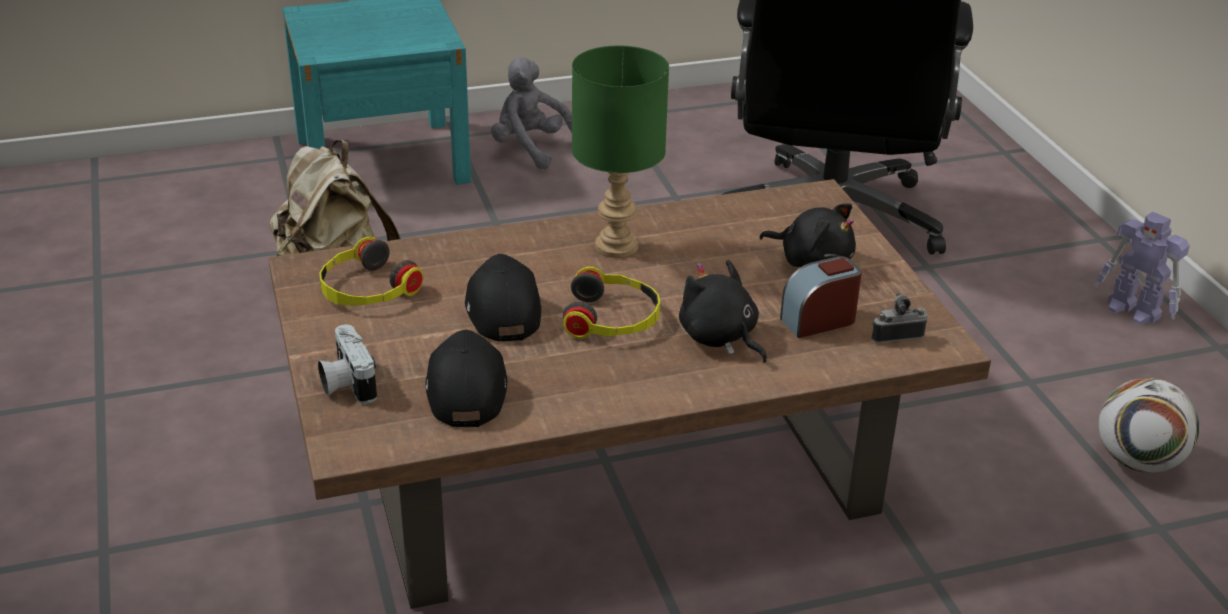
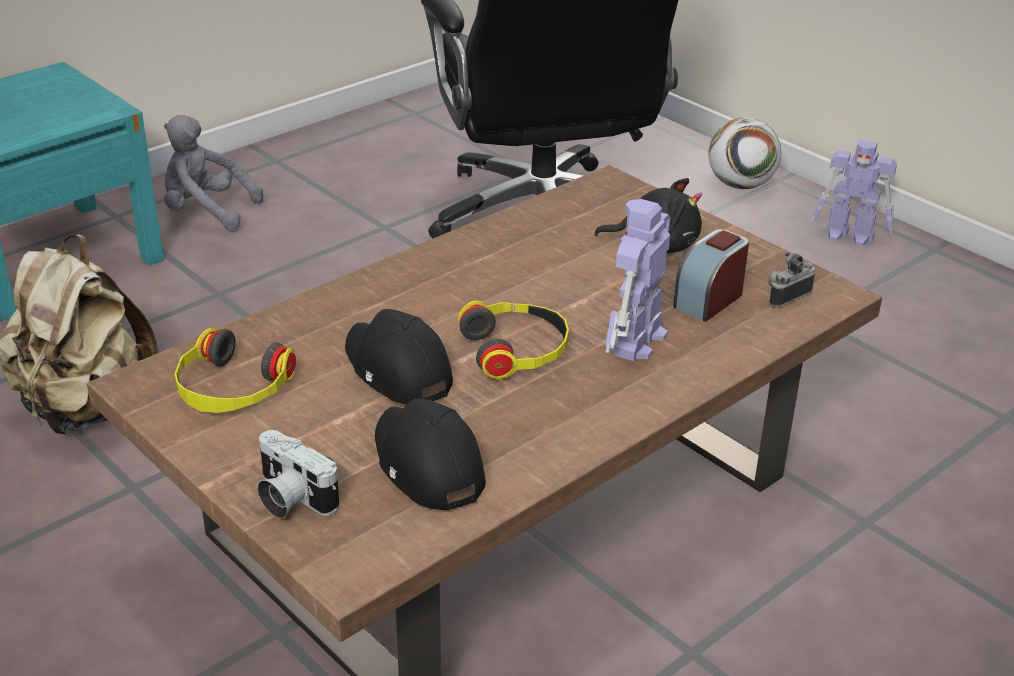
camera: 25 degrees left, 0 degrees up
green table lamp [572,45,669,258] -> none
black plush toy [679,260,767,363] -> toy robot [604,199,671,361]
football [1099,378,1199,473] -> football moved to [709,117,781,189]

